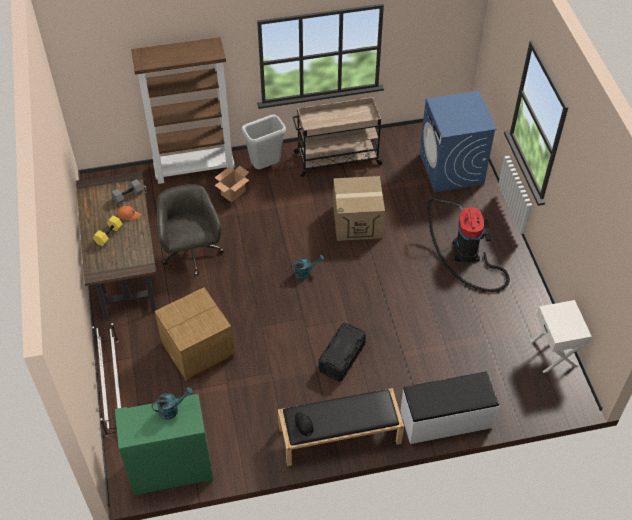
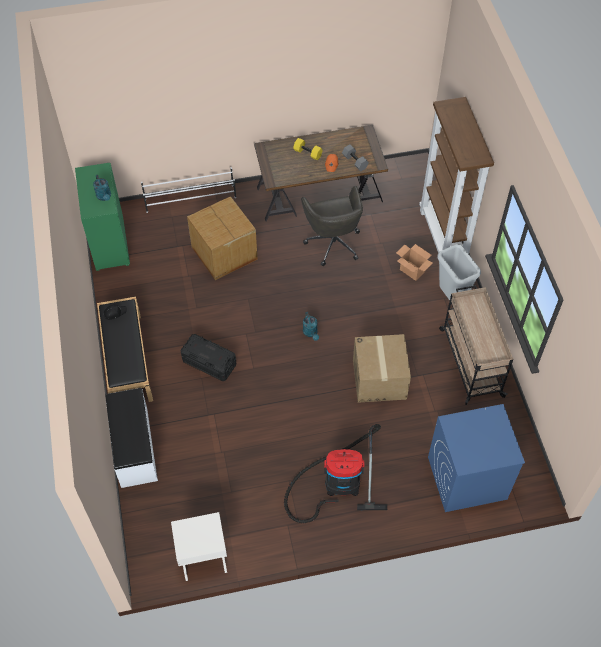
camera: 90 degrees right, 5 degrees up
grey office chair [157,184,224,276] -> grey office chair turned 90 degrees clockwise [301,186,363,266]

